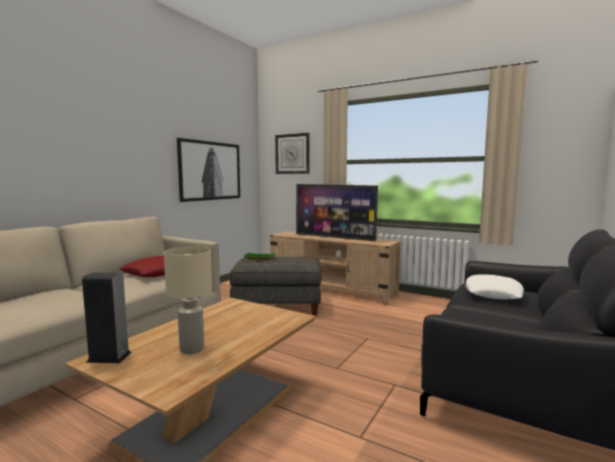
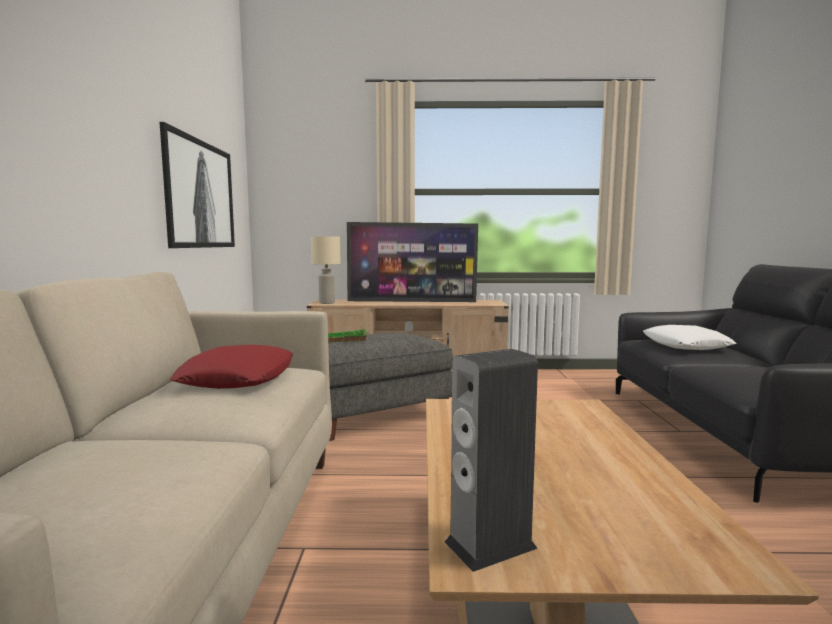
camera: 30 degrees left, 0 degrees up
beige table lamp [164,247,212,354] -> beige table lamp moved to [311,236,341,304]
wall clock [275,133,310,174] -> none

